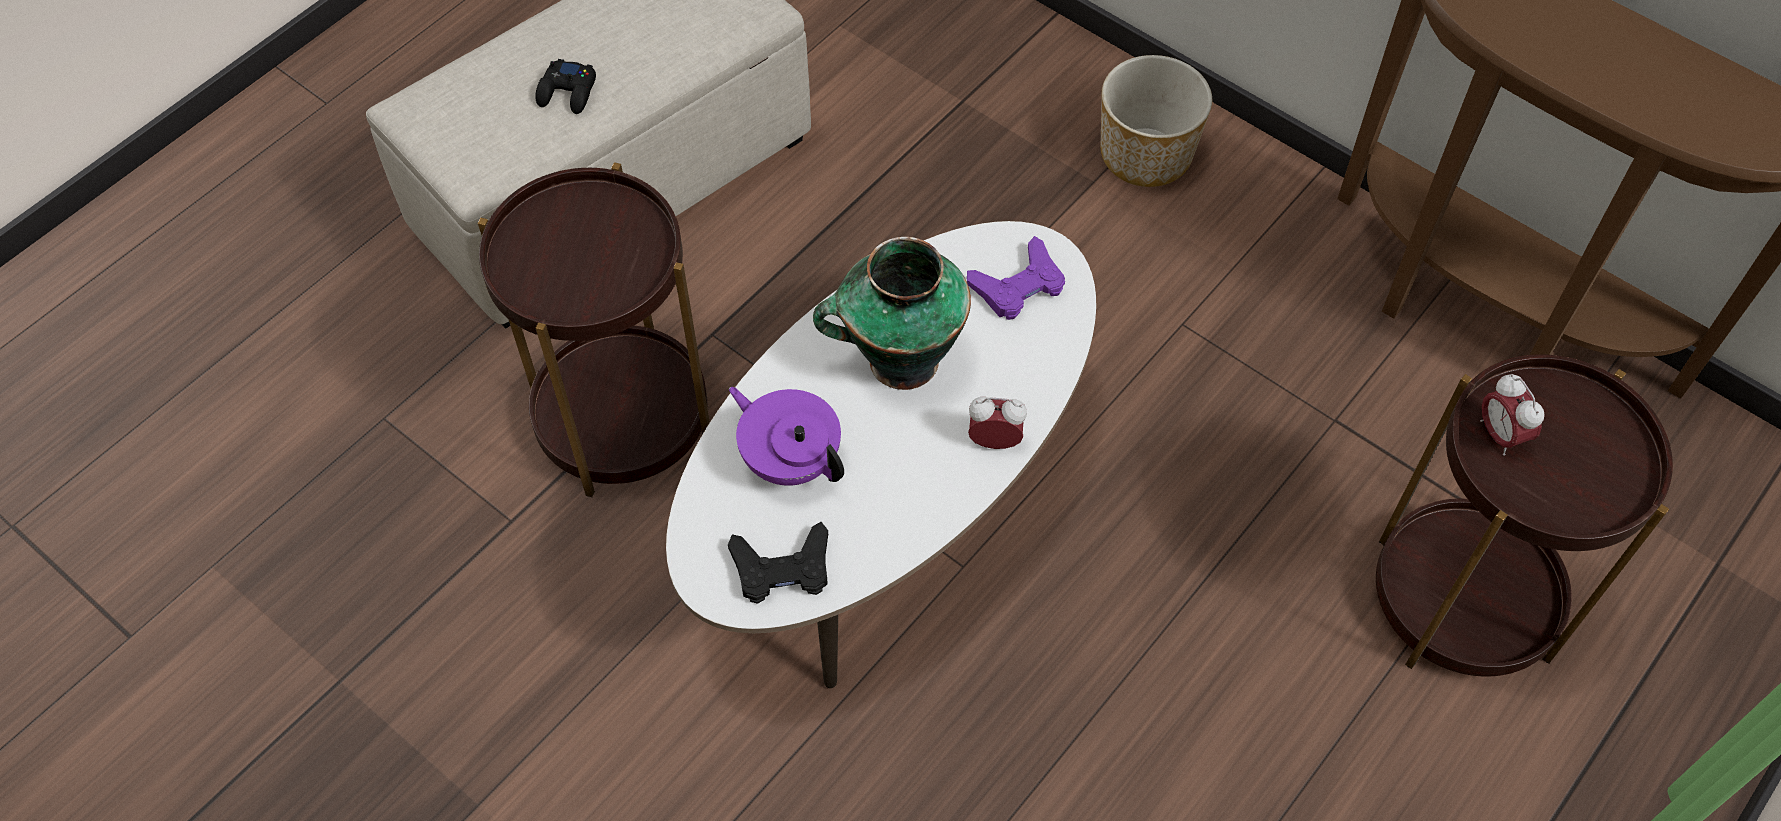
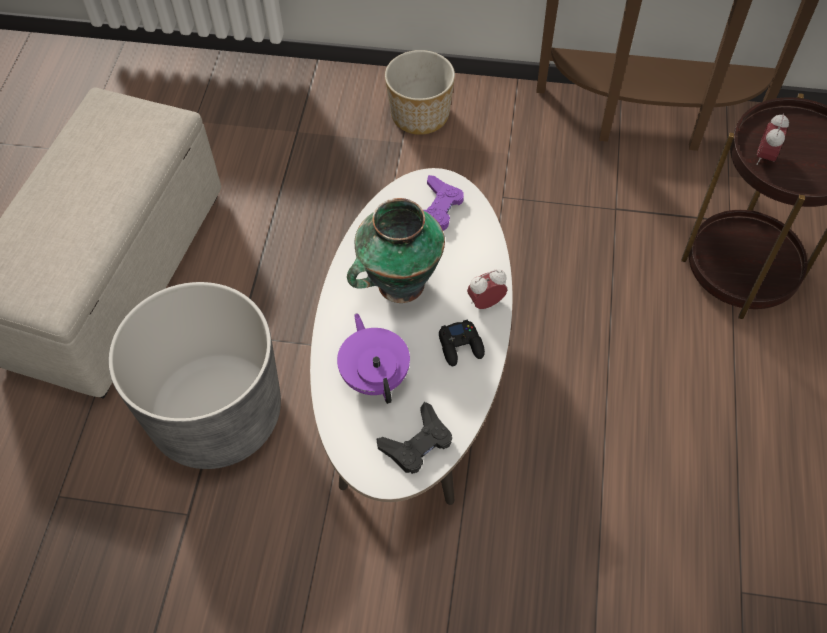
camera: 30 degrees left, 0 degrees up
brown side table [478,162,710,497] -> grey planter [109,282,281,469]
black game controller [535,59,596,114] -> black game controller moved to [439,319,485,366]
purple teapot [729,387,844,486] -> purple teapot turned 60 degrees clockwise [337,313,410,404]
alarm clock [1480,374,1545,456] -> alarm clock turned 75 degrees clockwise [756,113,789,165]

